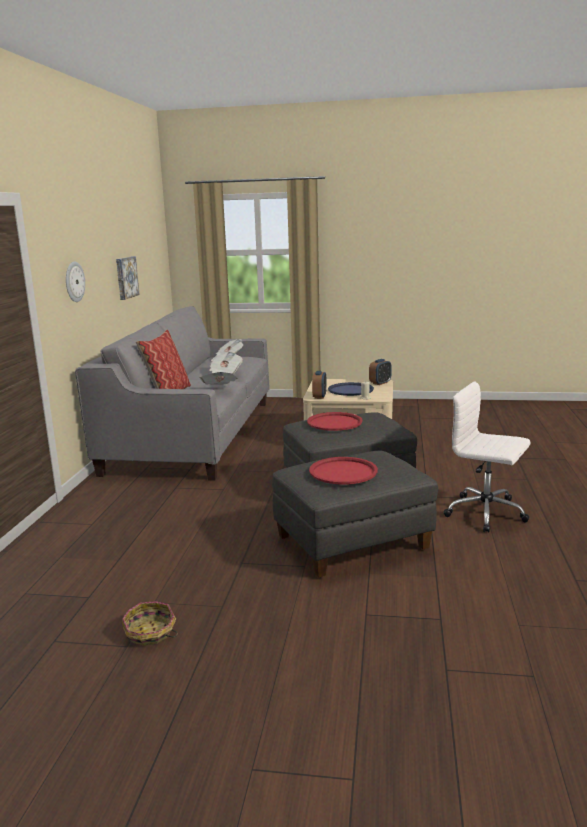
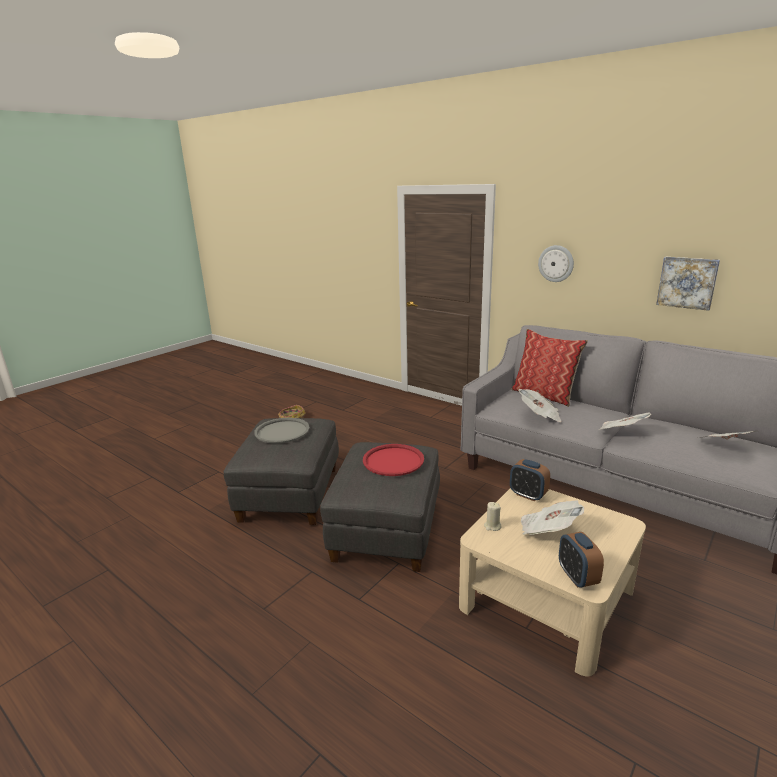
camera: 120 degrees right, 5 degrees up
red tray [309,457,378,485] -> grey tray [254,418,309,444]
blue tray [328,382,374,396] -> newspaper [521,500,584,535]
white office chair [443,381,530,533] -> none

